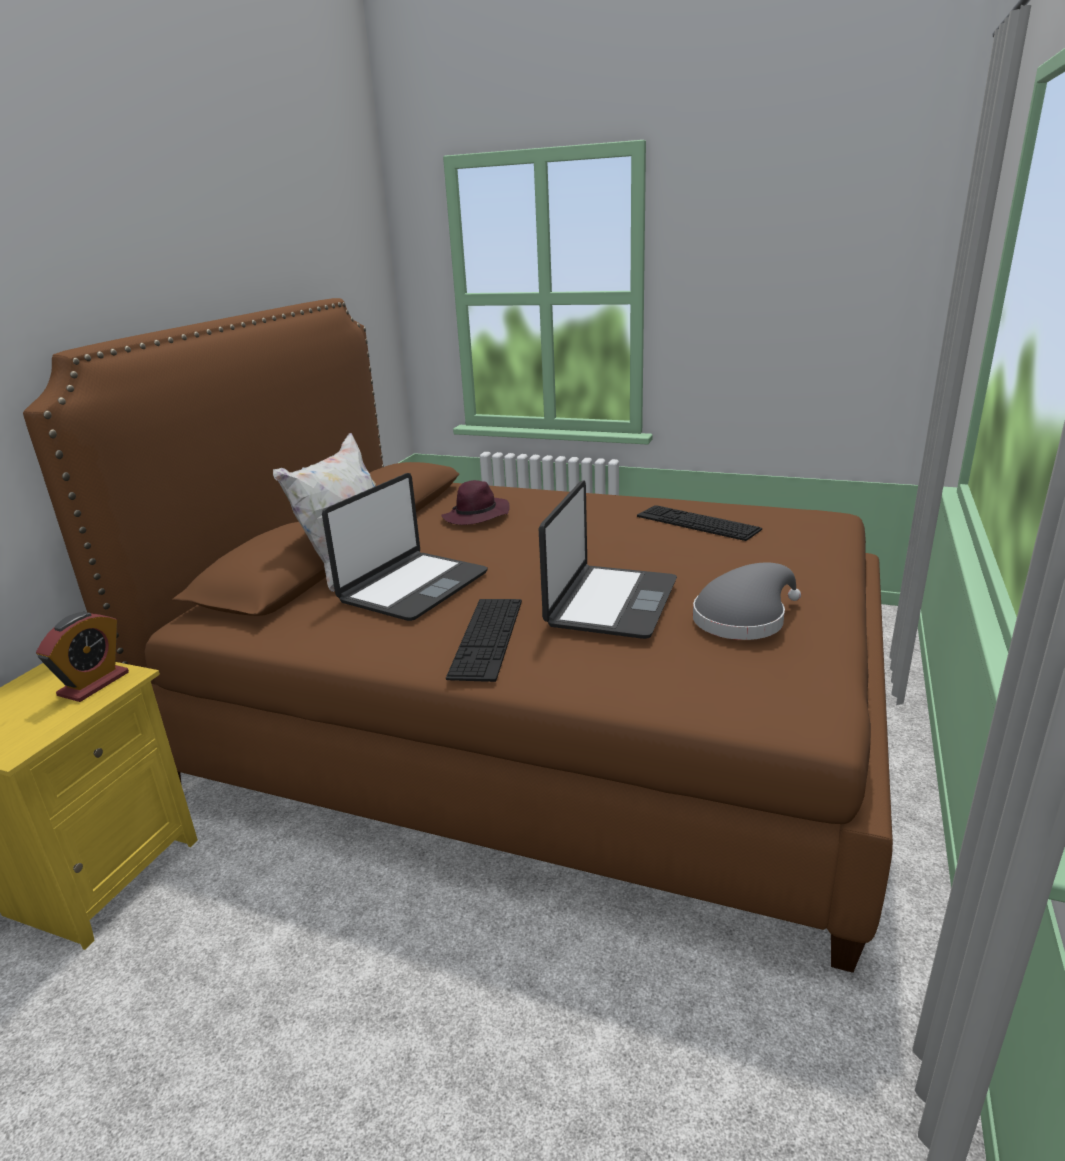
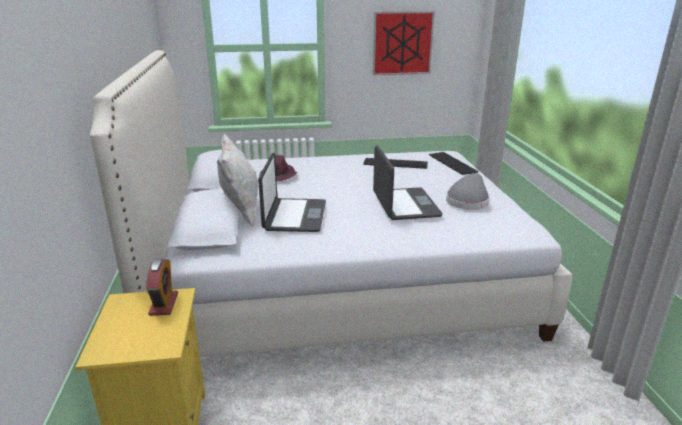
camera: 30 degrees left, 0 degrees up
brown bed [23,298,893,973] -> white bed [90,50,572,357]
keyboard [446,599,522,682] -> keyboard moved to [429,152,478,175]
none -> picture [373,11,435,75]

